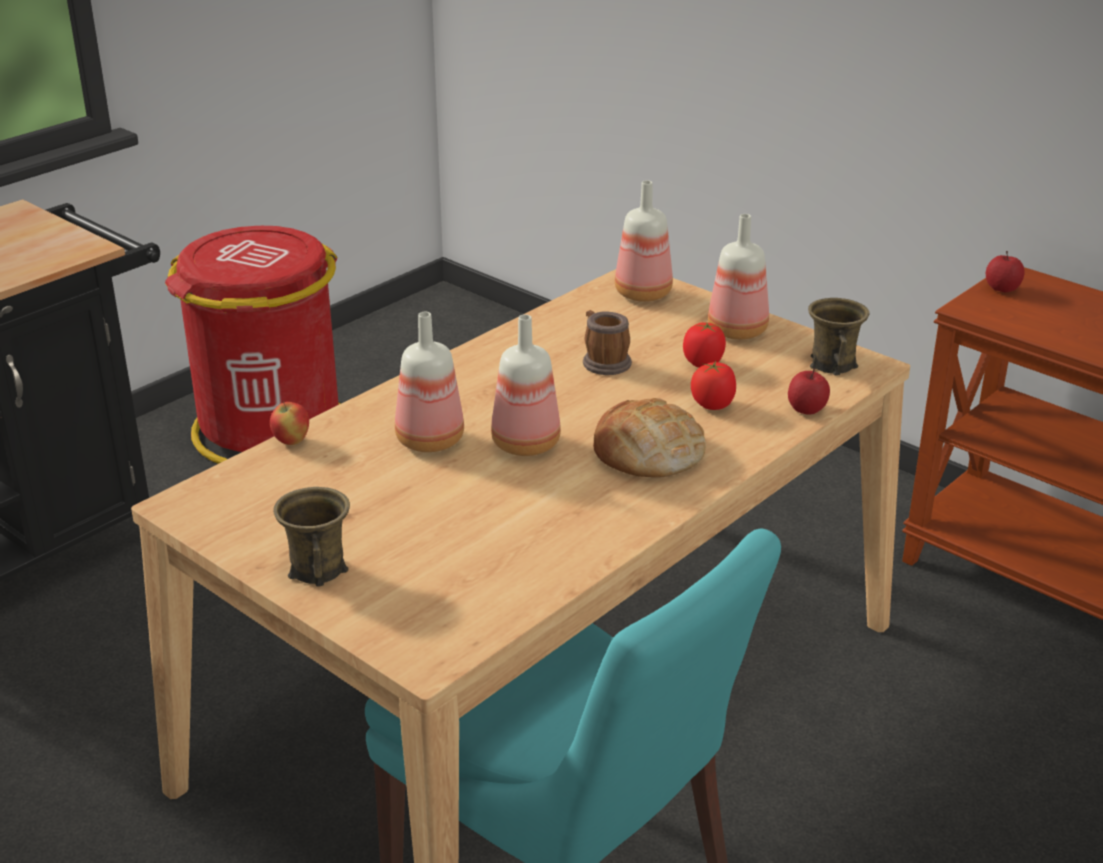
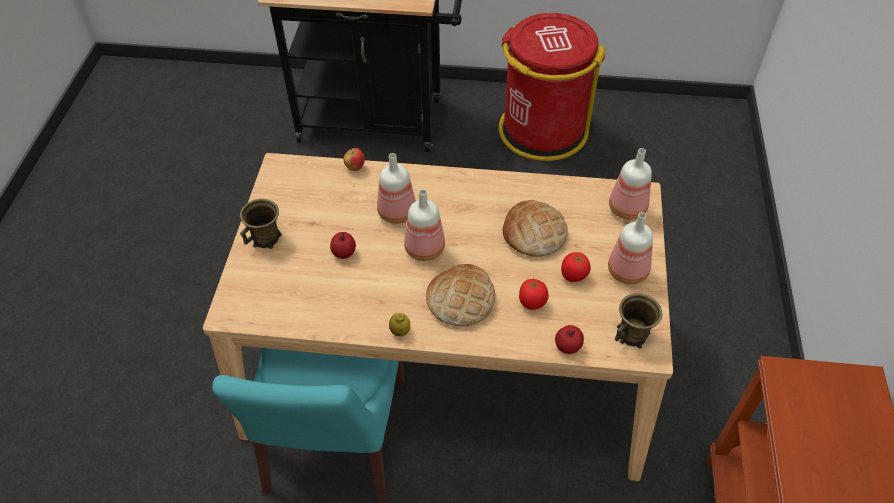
camera: 55 degrees right, 20 degrees up
mug [583,310,632,375] -> bread [502,200,568,257]
apple [986,251,1025,293] -> apple moved to [330,232,356,259]
none -> lemon [389,313,410,336]

